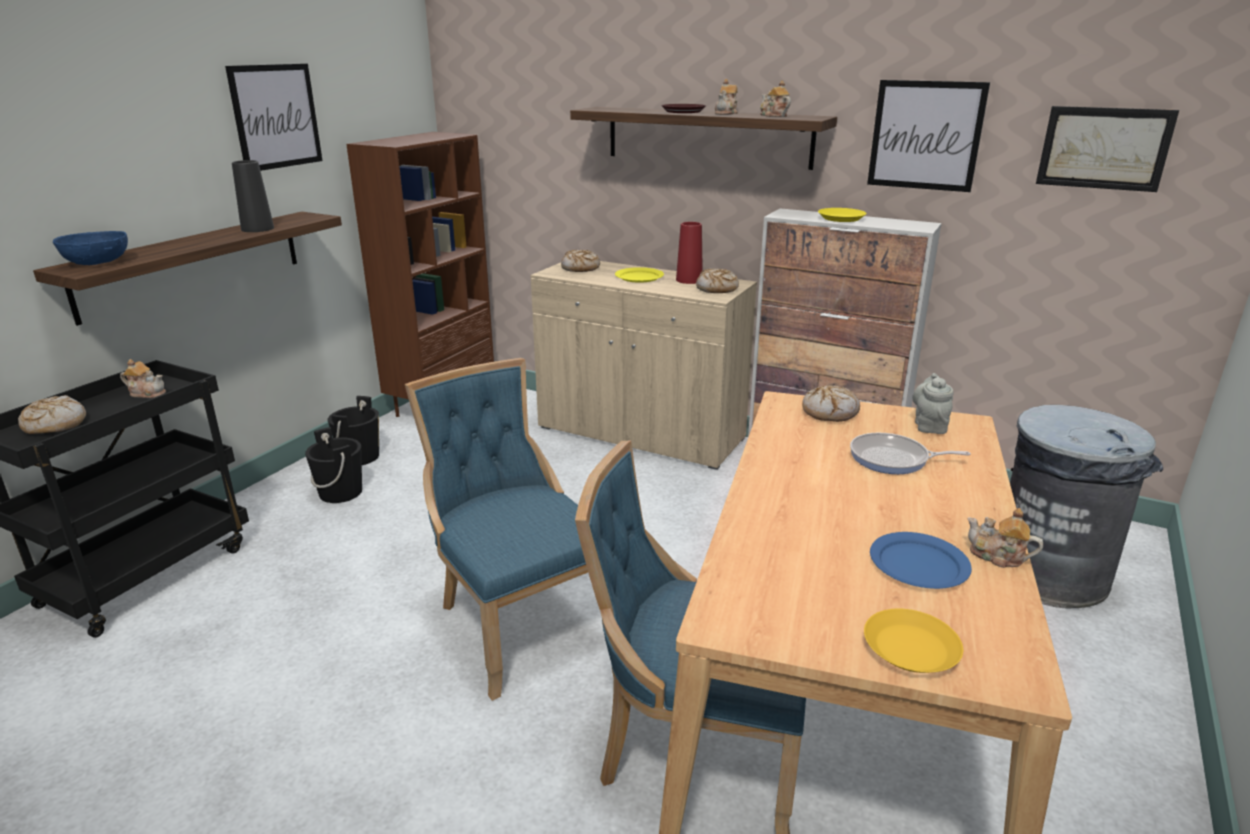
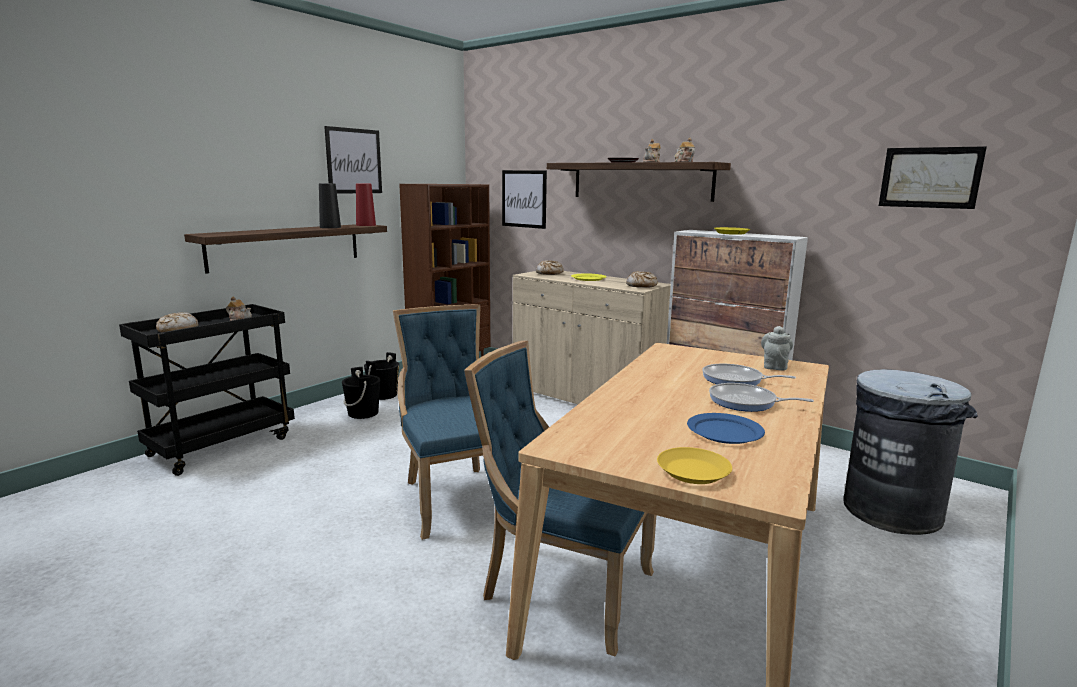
camera: 10 degrees right, 10 degrees down
blue bowl [53,231,128,265] -> none
red vase [676,222,703,284] -> red vase moved to [356,183,376,226]
bread [802,385,860,422] -> none
picture [867,80,990,192] -> picture moved to [502,170,547,229]
teapot [967,508,1043,568] -> none
none -> frying pan [709,383,814,412]

